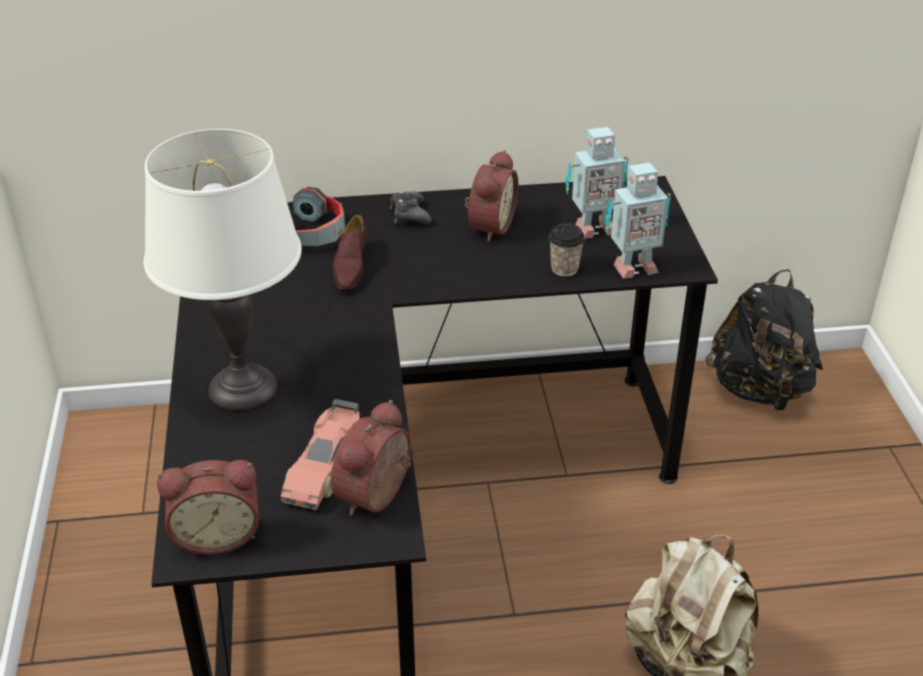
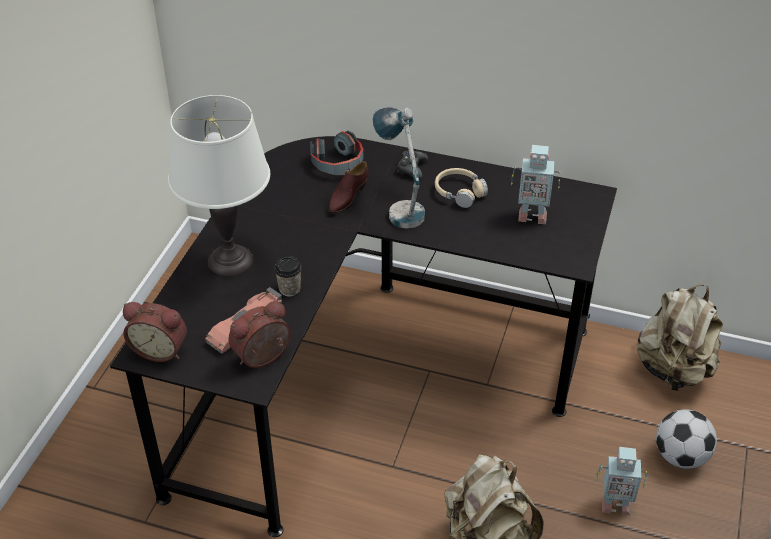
camera: 25 degrees right, 5 degrees up
alarm clock [465,150,518,242] -> beige headphones [435,168,488,208]
cup [549,223,585,277] -> cup moved to [274,256,302,297]
toy robot [605,163,671,279] -> toy robot moved to [596,447,647,516]
black backpack [705,269,823,411] -> beige backpack [637,284,723,391]
none -> table lamp [373,107,425,229]
none -> football [656,409,717,469]

